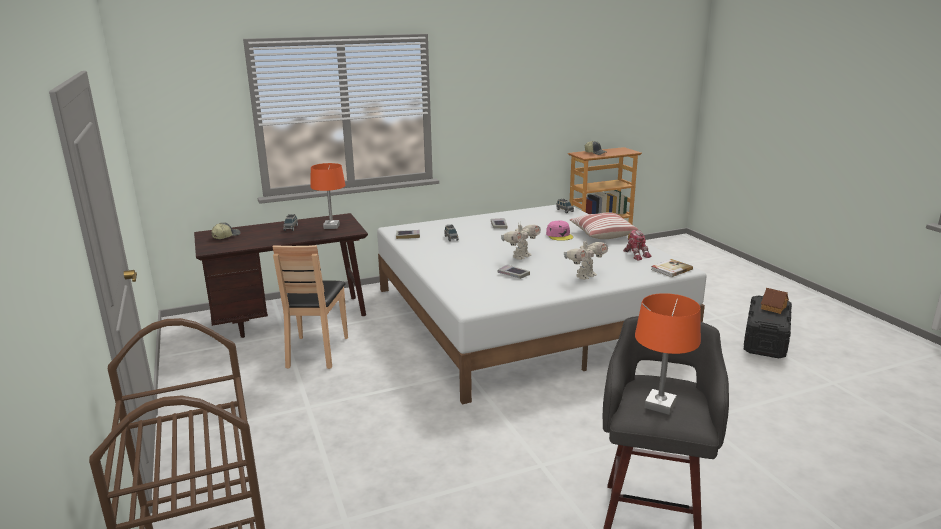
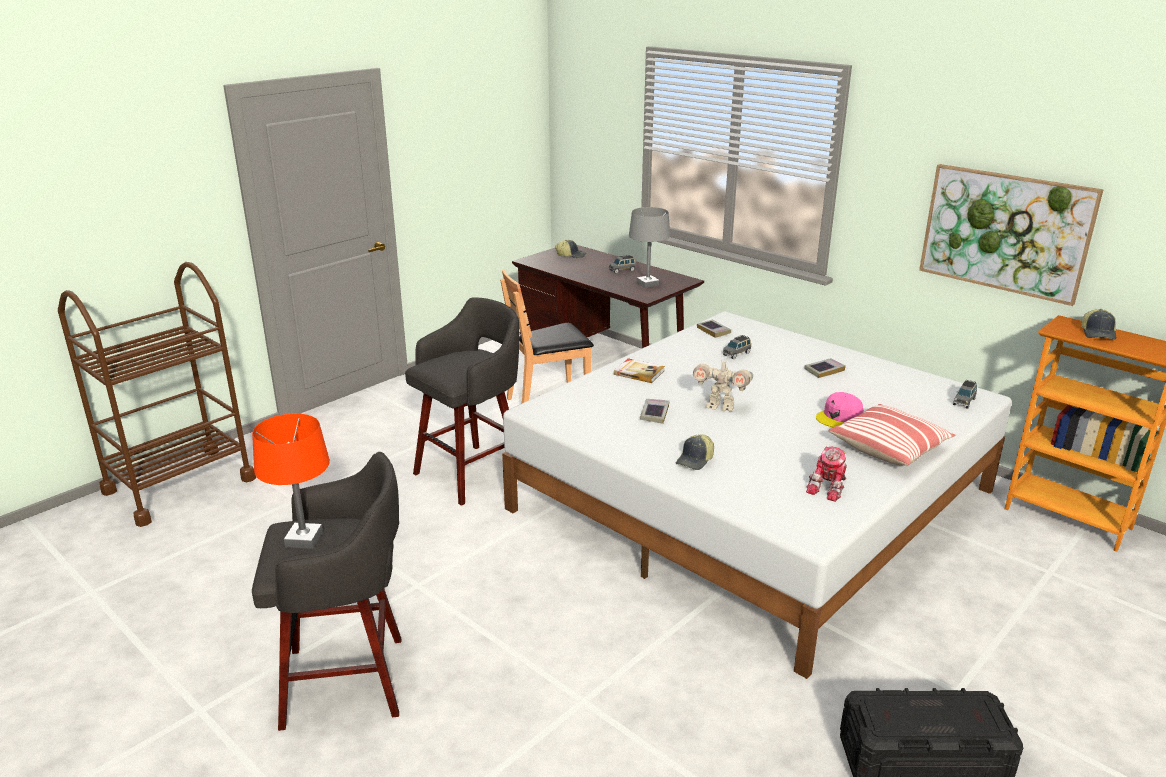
camera: 65 degrees right, 5 degrees up
orange table lamp [310,163,345,229] -> grey table lamp [629,207,670,288]
toy robot [564,239,608,280] -> cap [676,434,714,470]
book [651,259,693,277] -> book moved to [614,358,665,383]
toy house [761,288,789,314] -> none
none -> grey stool [405,297,519,506]
none -> picture [919,164,1104,306]

